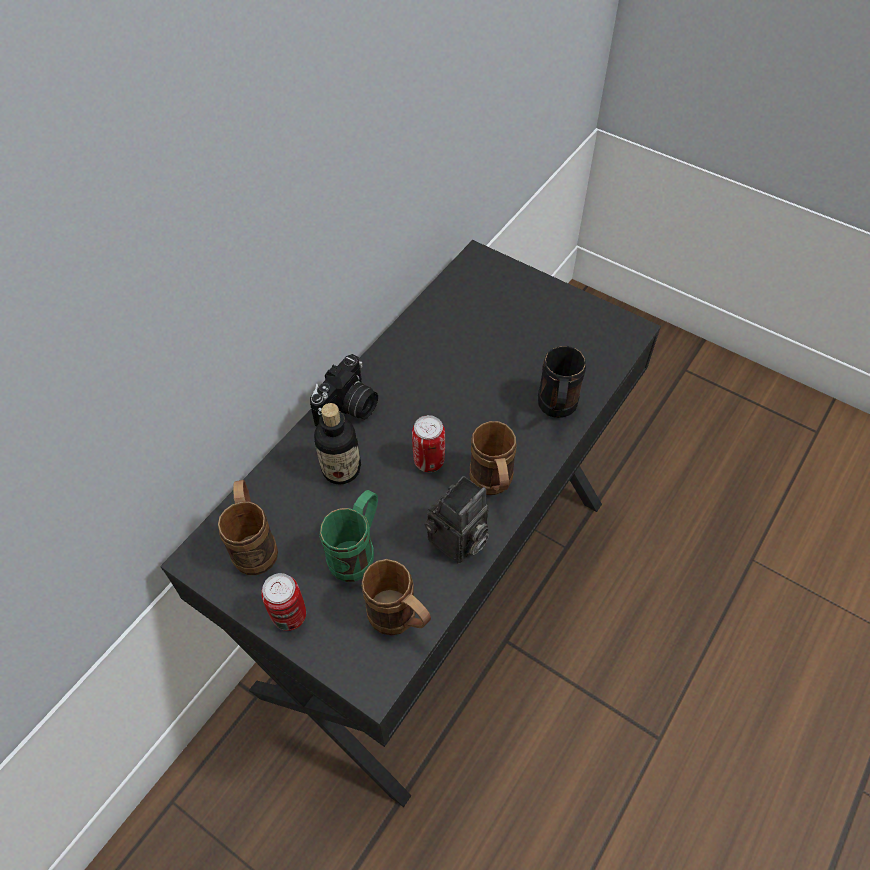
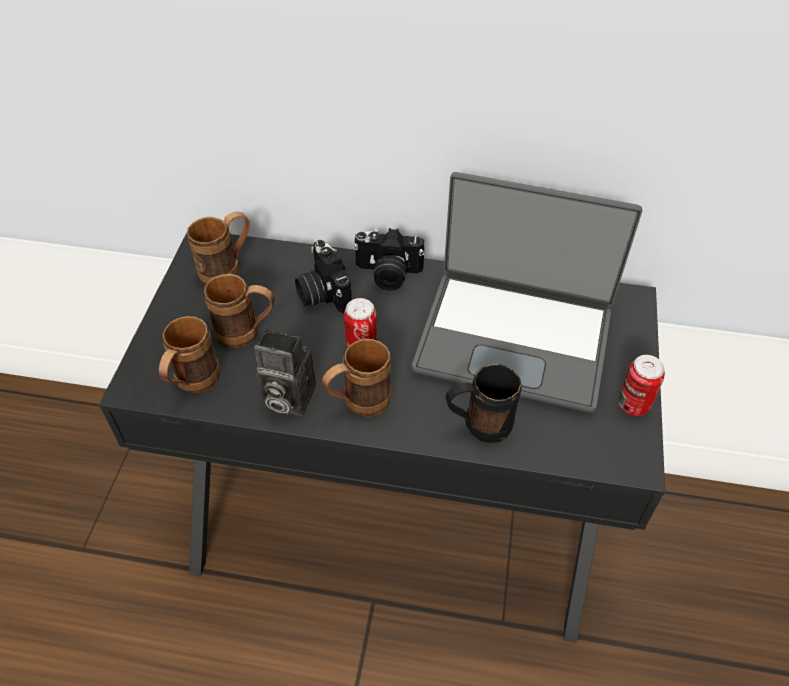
camera: 65 degrees right, 5 degrees down
can [261,573,306,631] -> can moved to [618,355,665,416]
bottle [314,403,361,485] -> camera [295,240,352,313]
green mug [319,490,378,582] -> brown mug [204,274,274,348]
none -> laptop [412,172,642,413]

